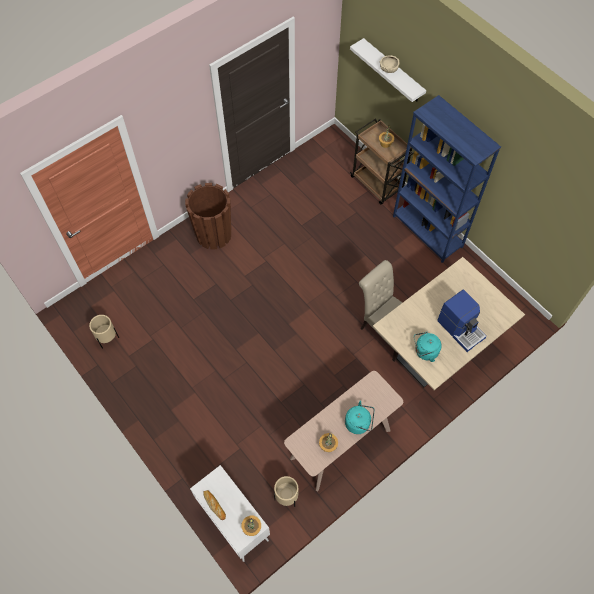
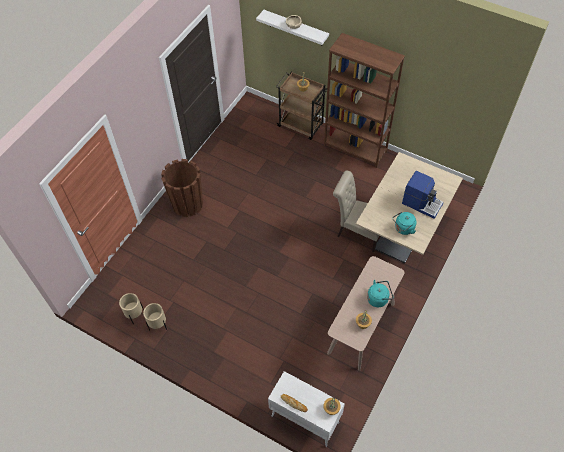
camera: 20 degrees left, 5 degrees down
beige planter [274,476,298,507] -> beige planter moved to [143,303,167,331]
blue bookcase [393,95,501,263] -> brown bookcase [324,33,405,168]

